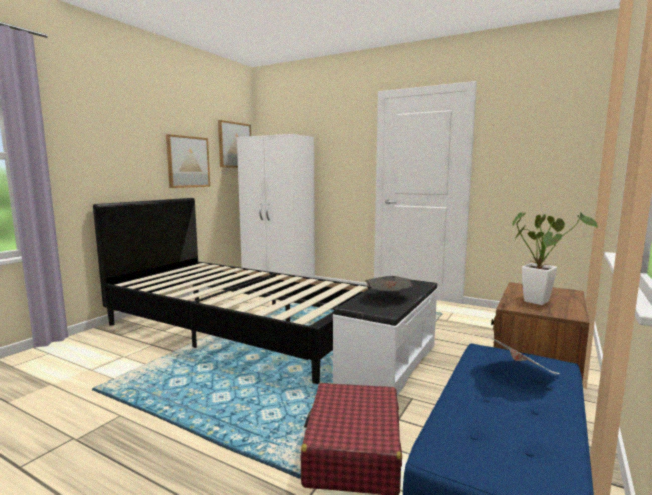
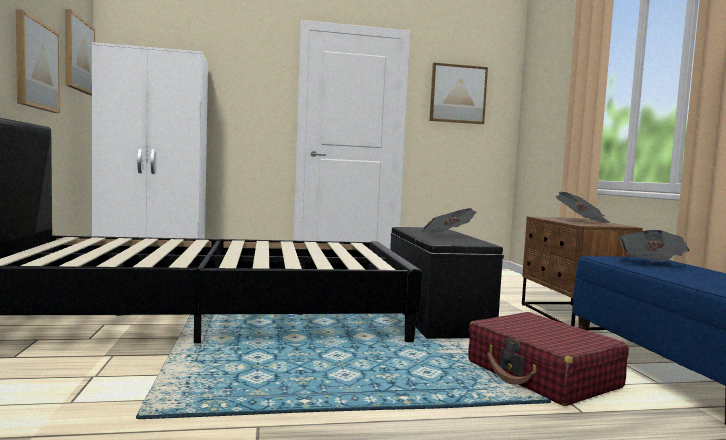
camera: 40 degrees left, 5 degrees down
white bench [333,279,438,396] -> black bench [390,227,504,339]
potted plant [512,212,598,305] -> newspaper [556,192,610,223]
none -> picture [430,63,488,124]

